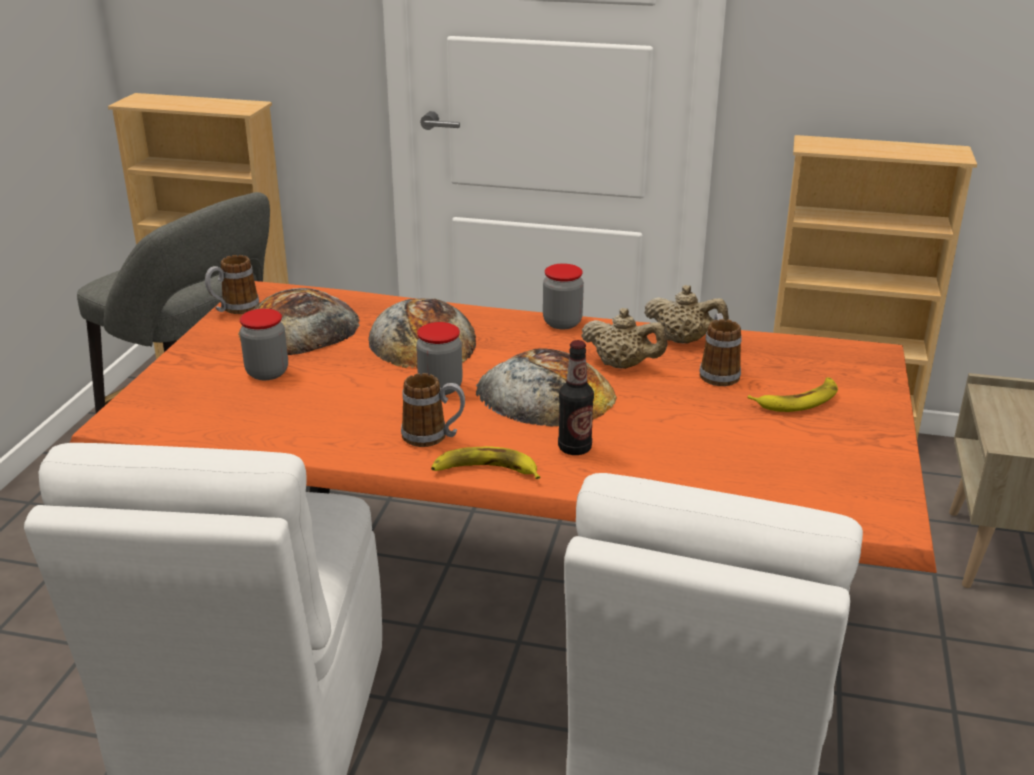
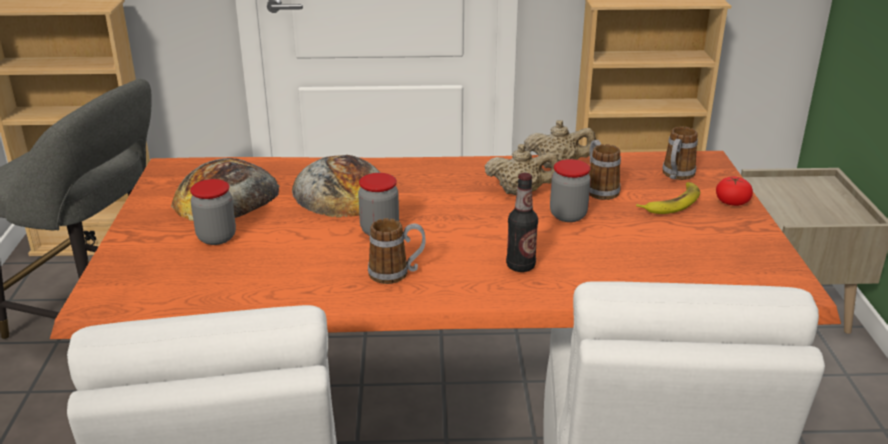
camera: 15 degrees left, 0 degrees up
mug [205,255,259,314] -> mug moved to [662,126,698,180]
banana [431,446,540,479] -> none
bread [476,348,617,426] -> none
jar [543,264,584,329] -> jar moved to [550,159,591,222]
none -> tomato [716,176,753,206]

